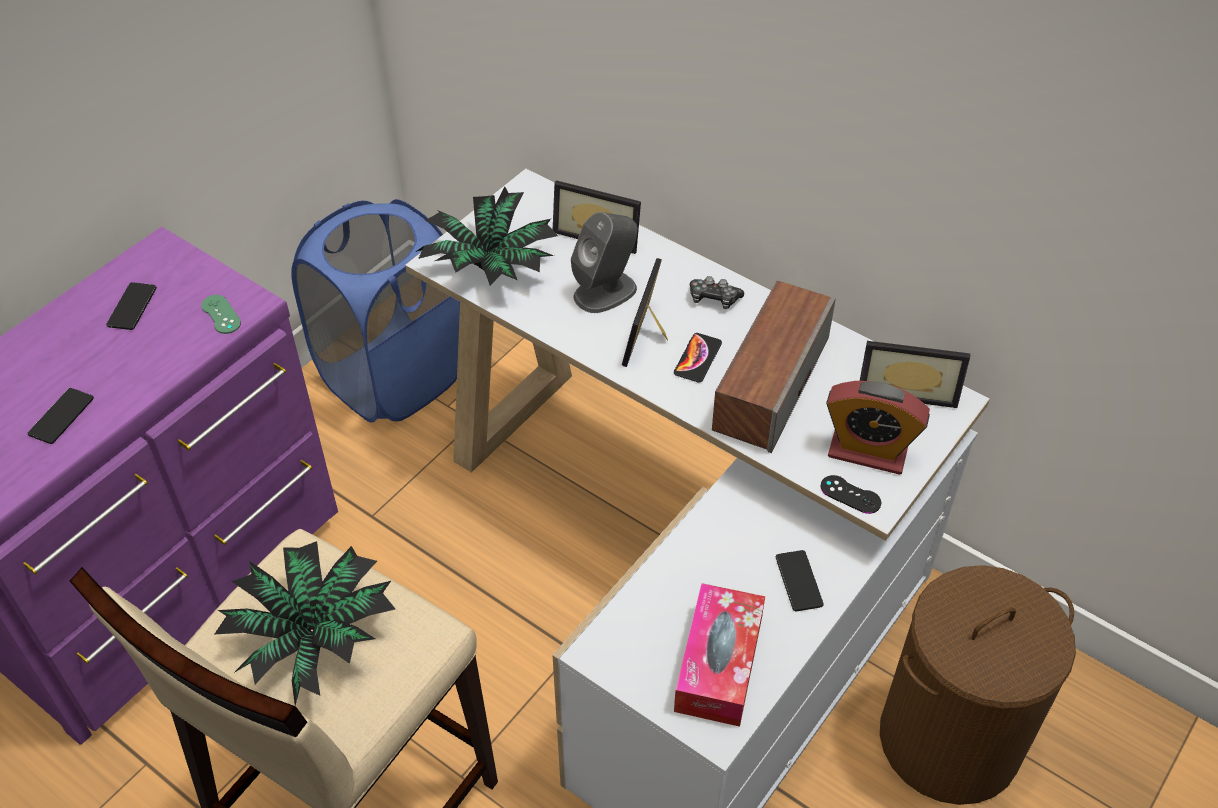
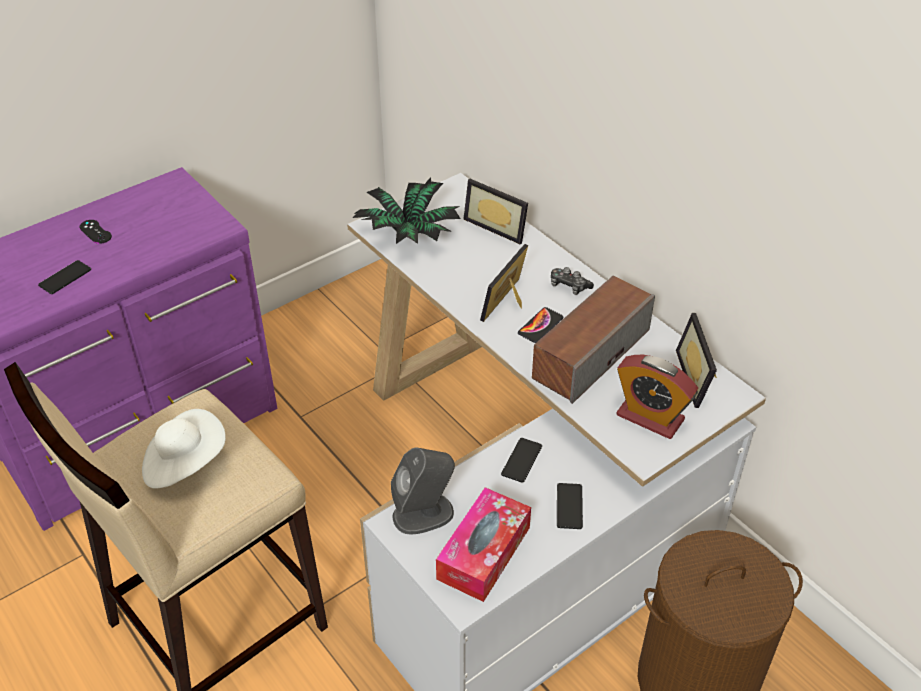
camera: 15 degrees right, 5 degrees down
phone [106,282,157,330] -> phone moved to [501,438,542,483]
green game controller [201,295,241,334] -> none
potted plant [215,541,395,705] -> white hat [142,409,226,488]
blue laundry basket [291,199,460,423] -> none
grey speaker [571,212,638,313] -> grey speaker moved to [391,447,455,534]
black game controller [821,475,881,514] -> black game controller moved to [79,220,112,244]
picture frame [860,341,970,408] -> picture frame turned 60 degrees clockwise [676,313,717,408]

